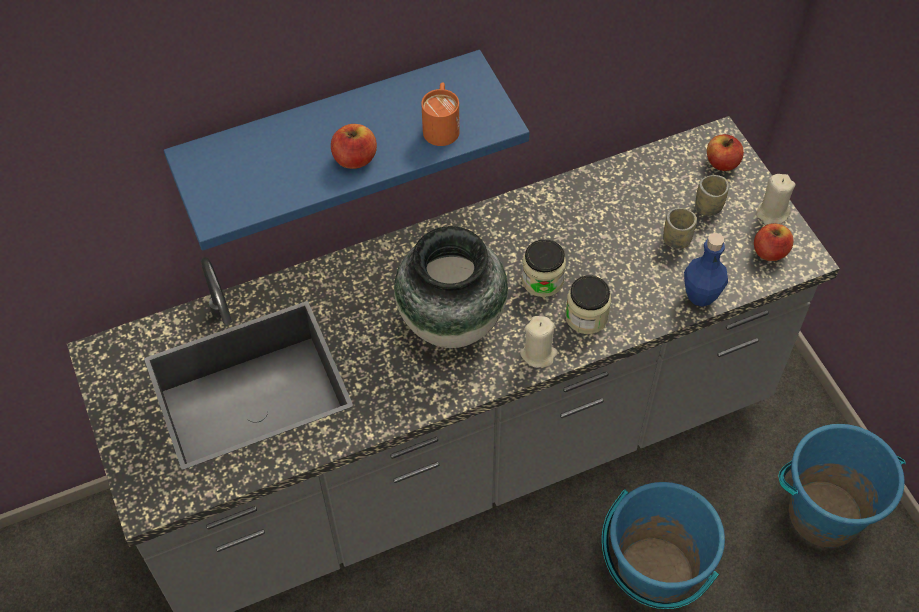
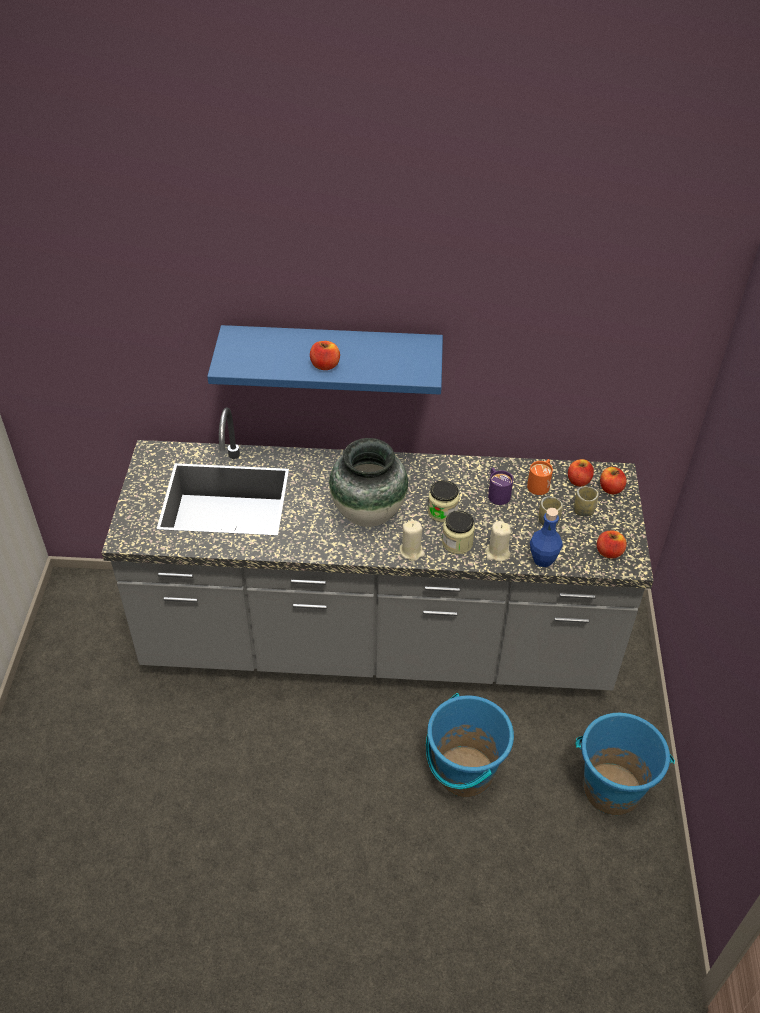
camera: 25 degrees right, 10 degrees down
orange mug [421,82,460,146] -> orange mug moved to [527,459,553,495]
beige candle [756,174,795,225] -> beige candle moved to [485,521,511,562]
none -> purple mug [488,468,513,505]
none -> apple [568,459,594,487]

